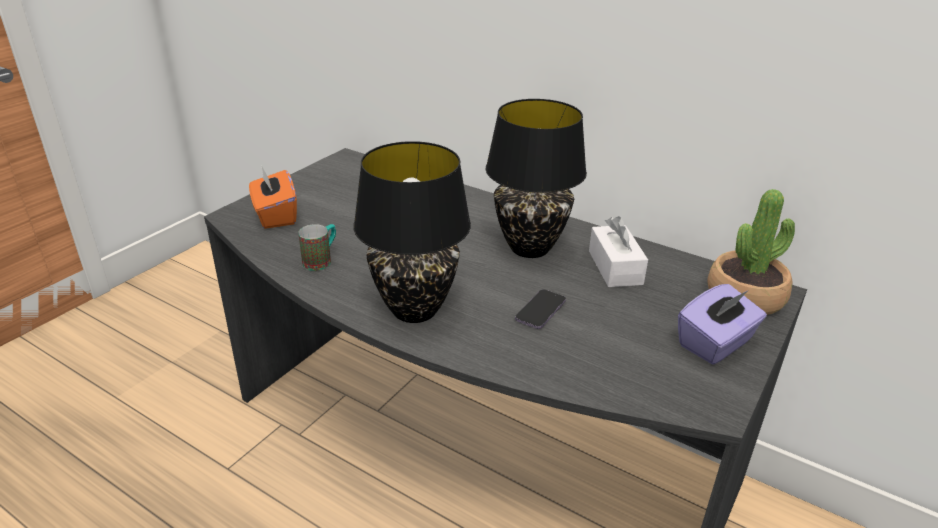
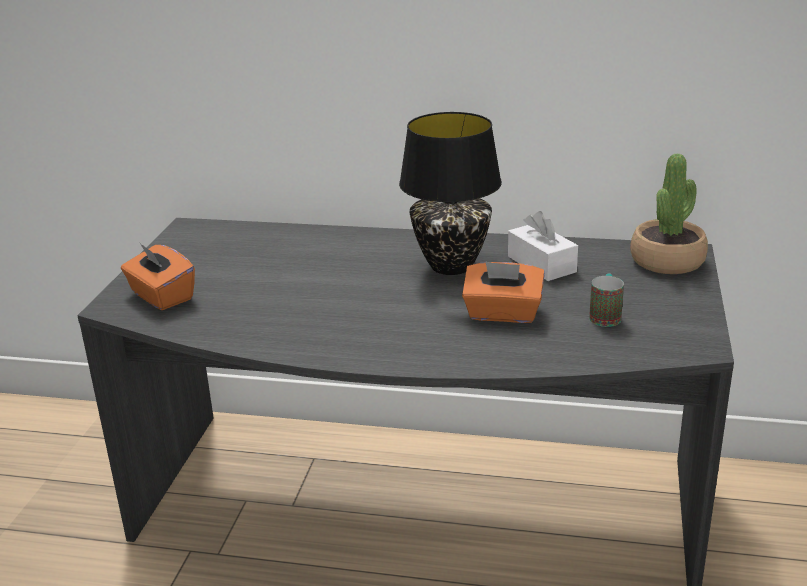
camera: 20 degrees left, 5 degrees down
mug [298,224,336,271] -> mug moved to [589,274,624,327]
black table lamp [354,141,471,323] -> none
phone [515,289,566,329] -> orange tissue box [462,262,545,323]
purple tissue box [678,284,767,365] -> none

